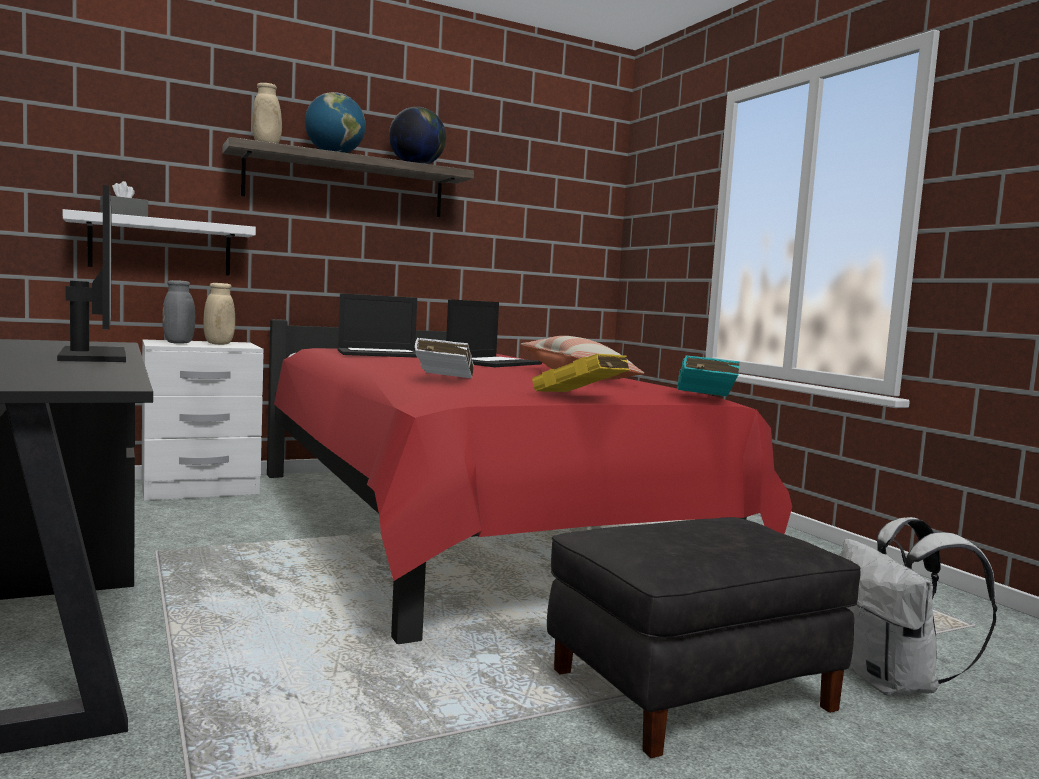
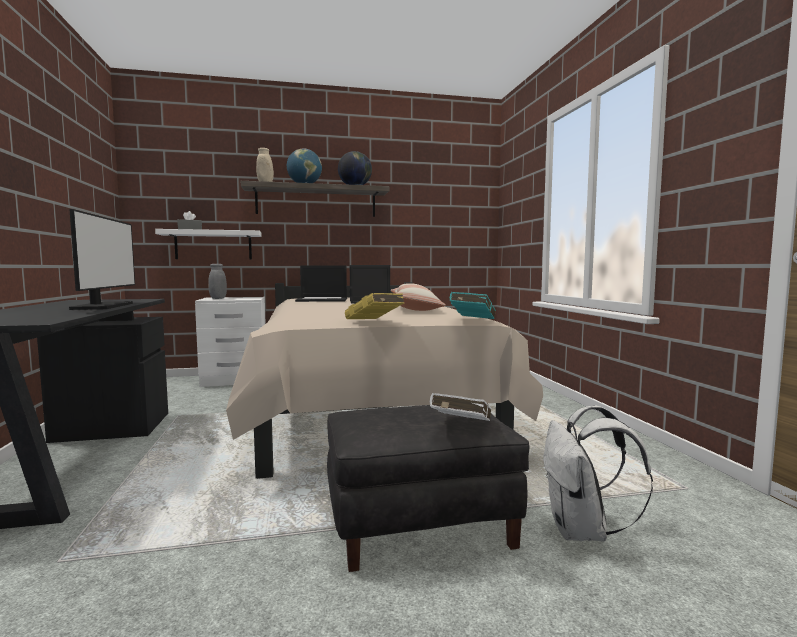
camera: 15 degrees right, 0 degrees up
beige vase [203,283,235,345] -> none
red bed [267,319,792,644] -> beige bed [226,282,543,479]
white book [415,338,474,378] -> white book moved to [430,393,491,421]

